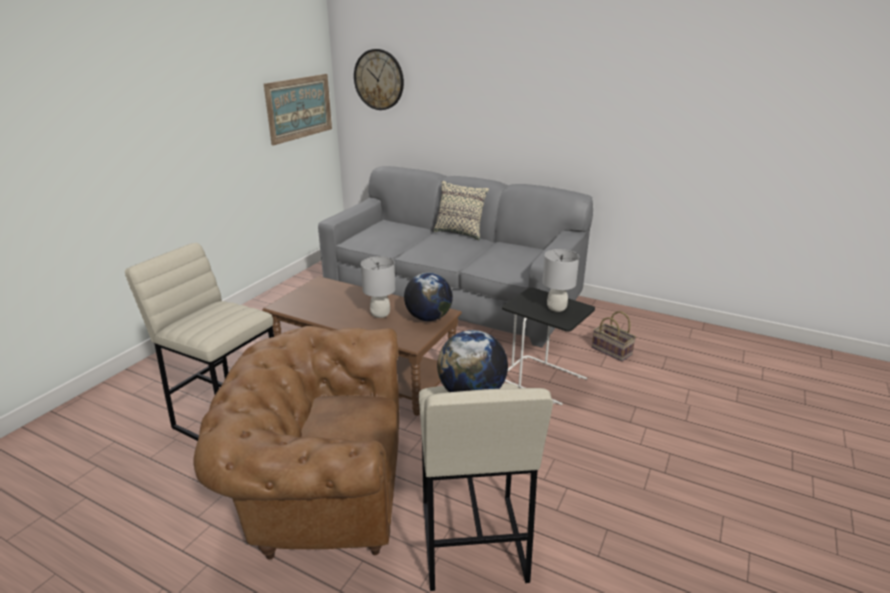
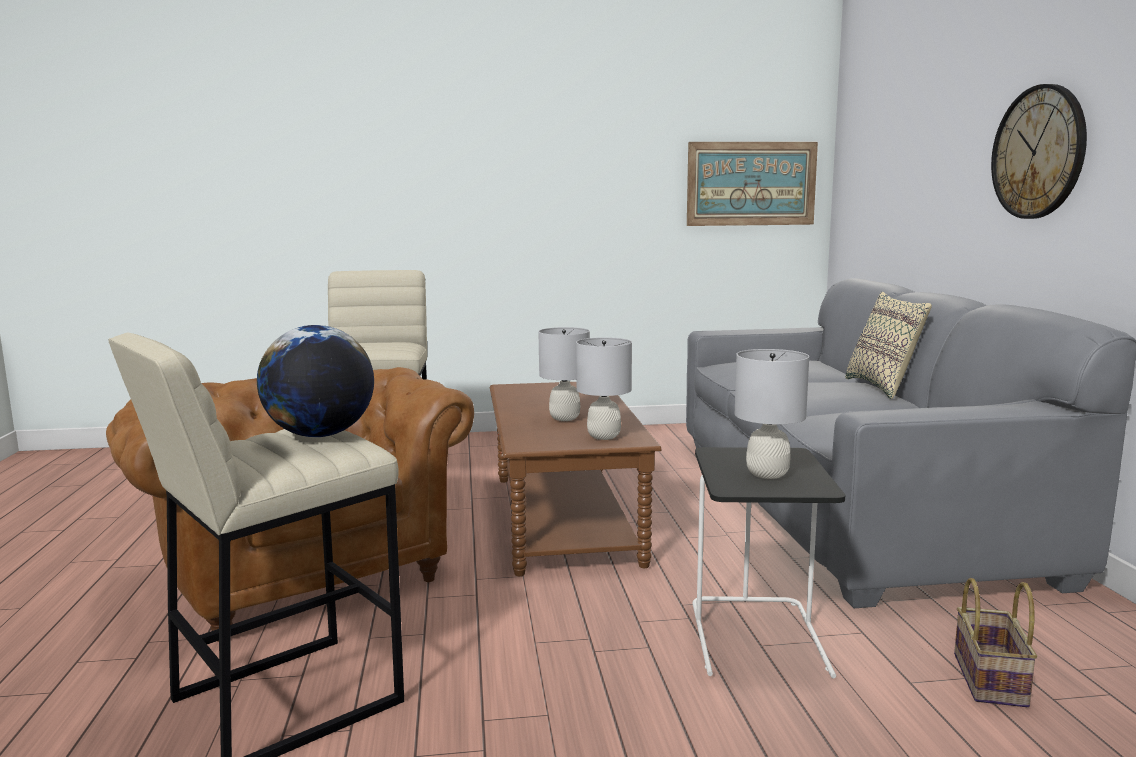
camera: 55 degrees right, 15 degrees down
wall clock [354,49,404,110] -> wall clock moved to [991,84,1087,219]
globe [404,273,453,321] -> grey table lamp [576,337,632,440]

